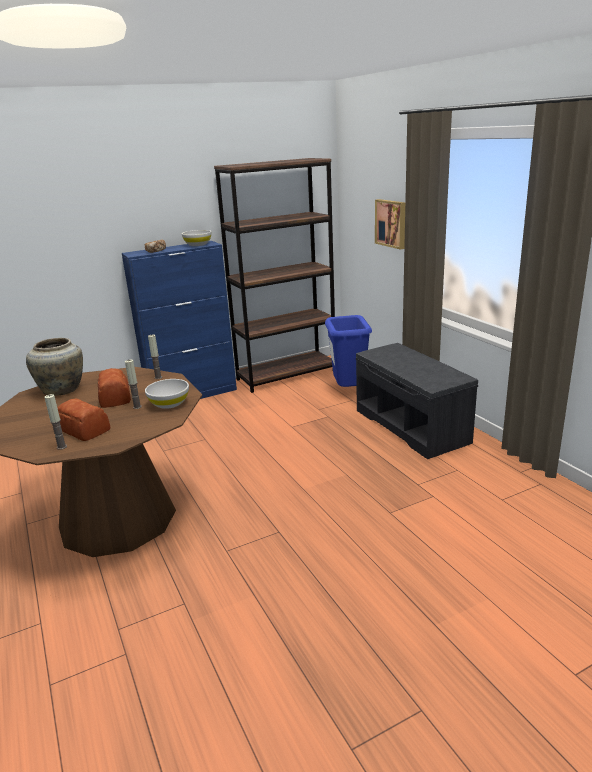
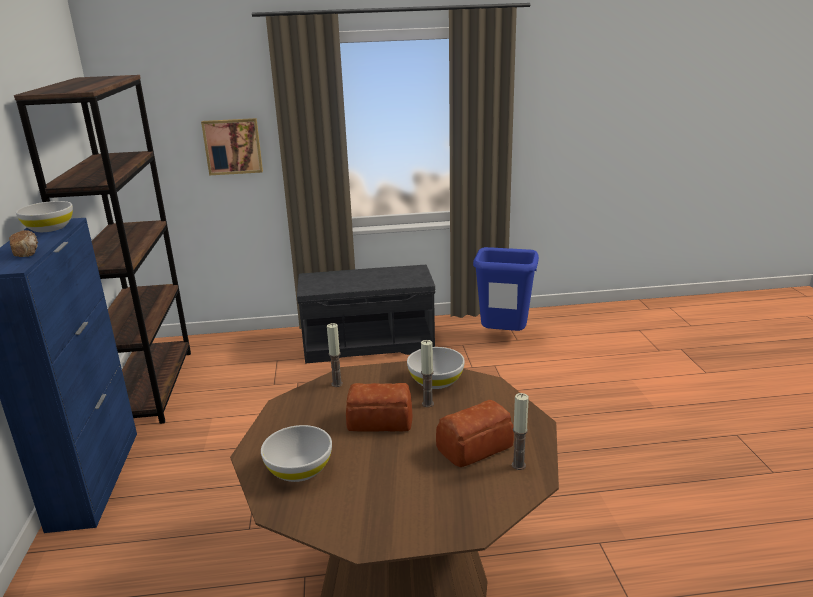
camera: 70 degrees left, 0 degrees up
beige vase [26,338,83,396] -> white bowl [261,425,332,482]
blue trash can [325,315,372,387] -> blue trash can moved to [473,247,539,331]

